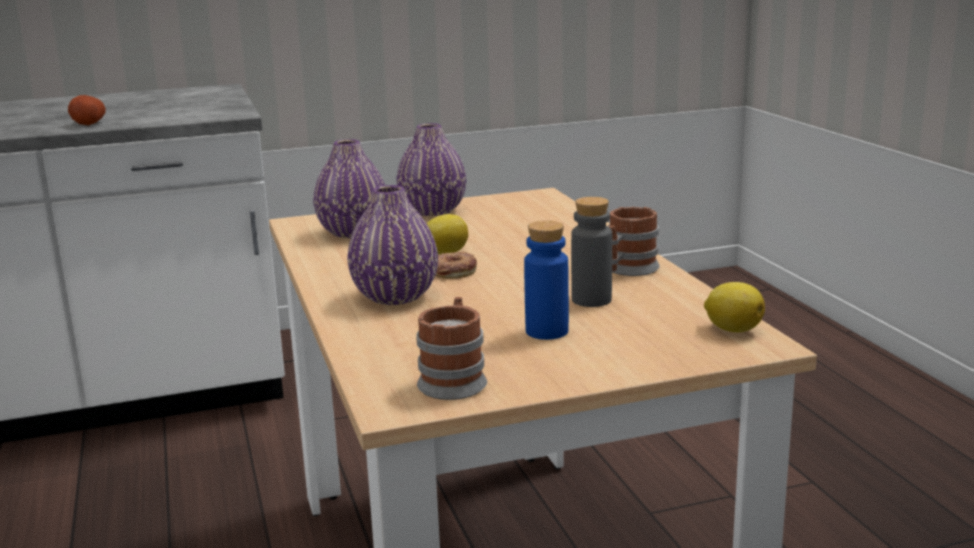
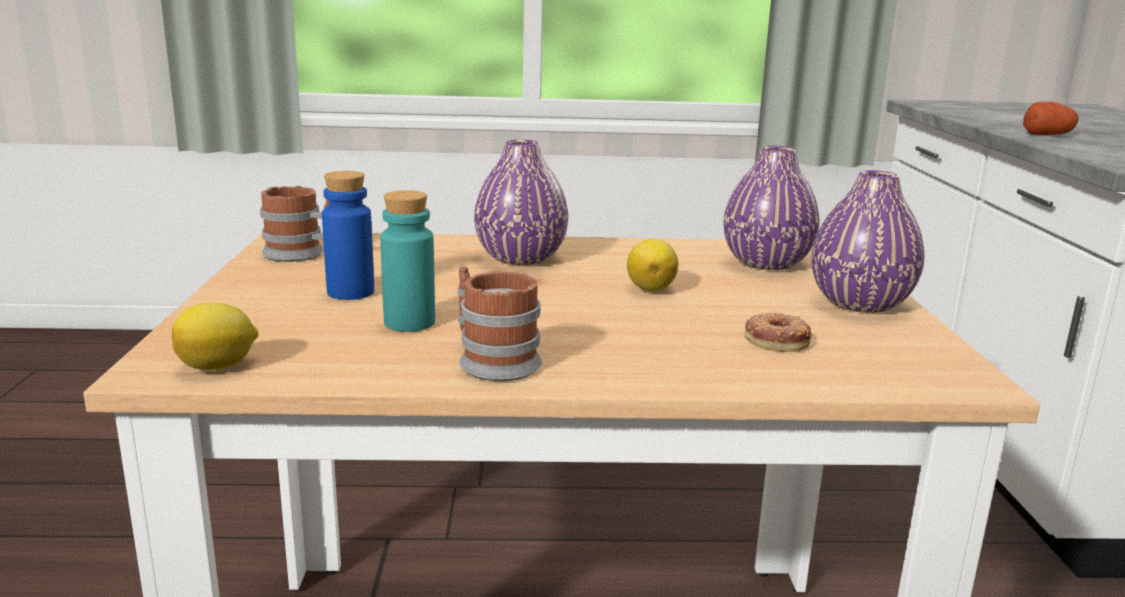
camera: 105 degrees right, 0 degrees up
donut [435,251,477,279] -> donut moved to [745,313,812,352]
grey bottle [571,197,612,307] -> turquoise bottle [380,190,435,332]

